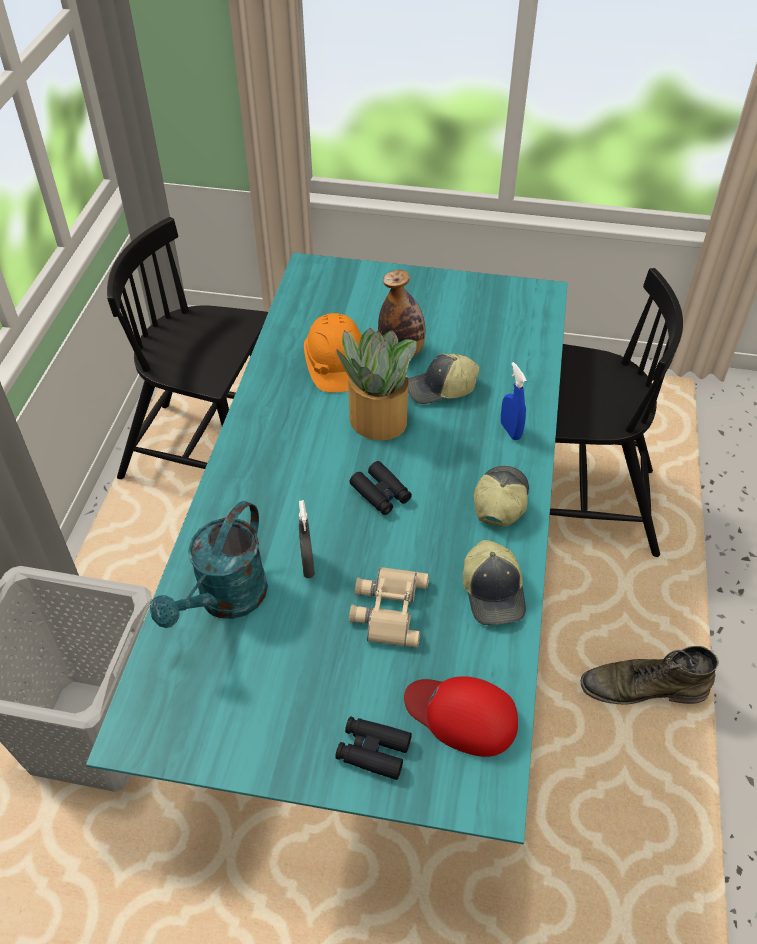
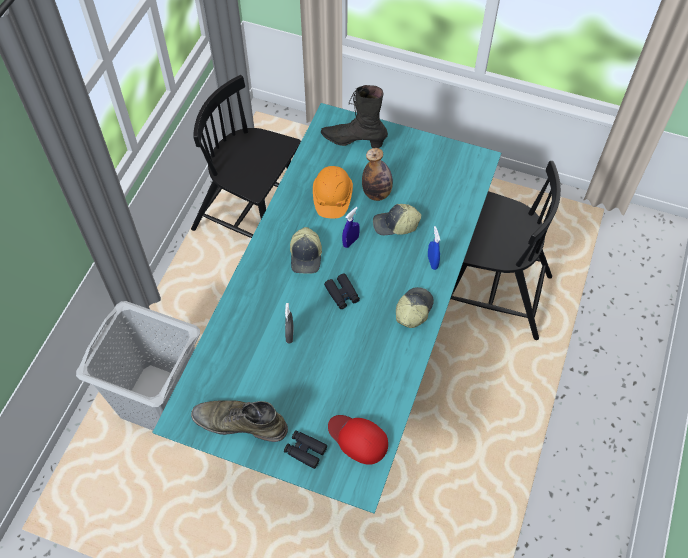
camera: 10 degrees right, 10 degrees up
turquoise watering can [150,501,268,628] -> none
potted plant [337,328,416,441] -> blue spray bottle [342,207,360,248]
beige binoculars [349,567,429,648] -> none
cap [463,540,526,625] -> cap moved to [290,227,322,274]
green boot [581,646,719,705] -> green boot moved to [191,400,288,442]
none -> black boot [321,85,388,148]

